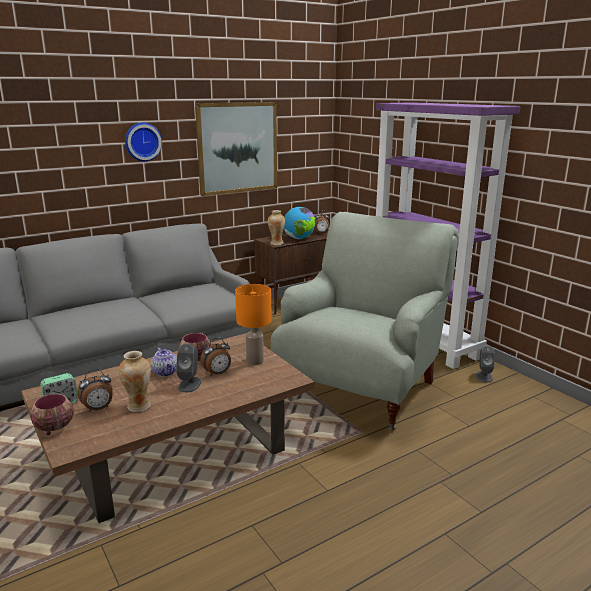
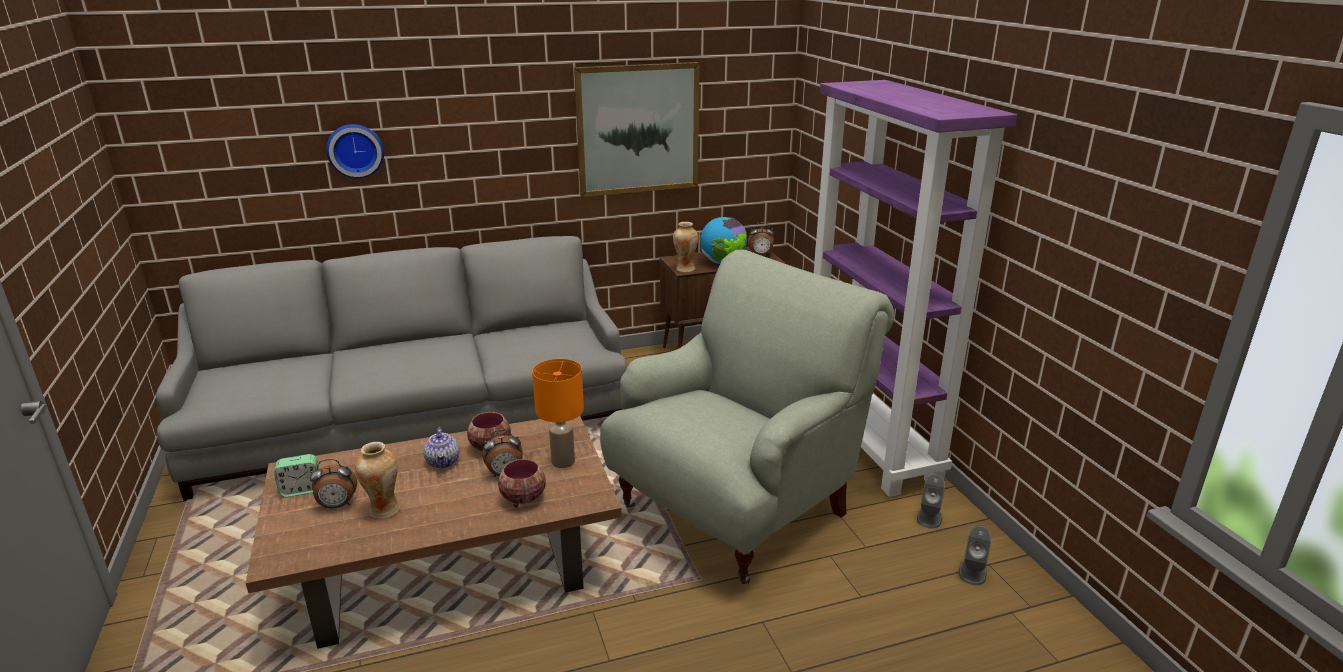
camera: 15 degrees right, 5 degrees up
bowl [30,394,74,435] -> bowl moved to [498,459,546,508]
wall clock [125,123,162,162] -> wall clock moved to [326,124,384,178]
grey speaker [176,344,201,392] -> grey speaker moved to [959,525,991,586]

